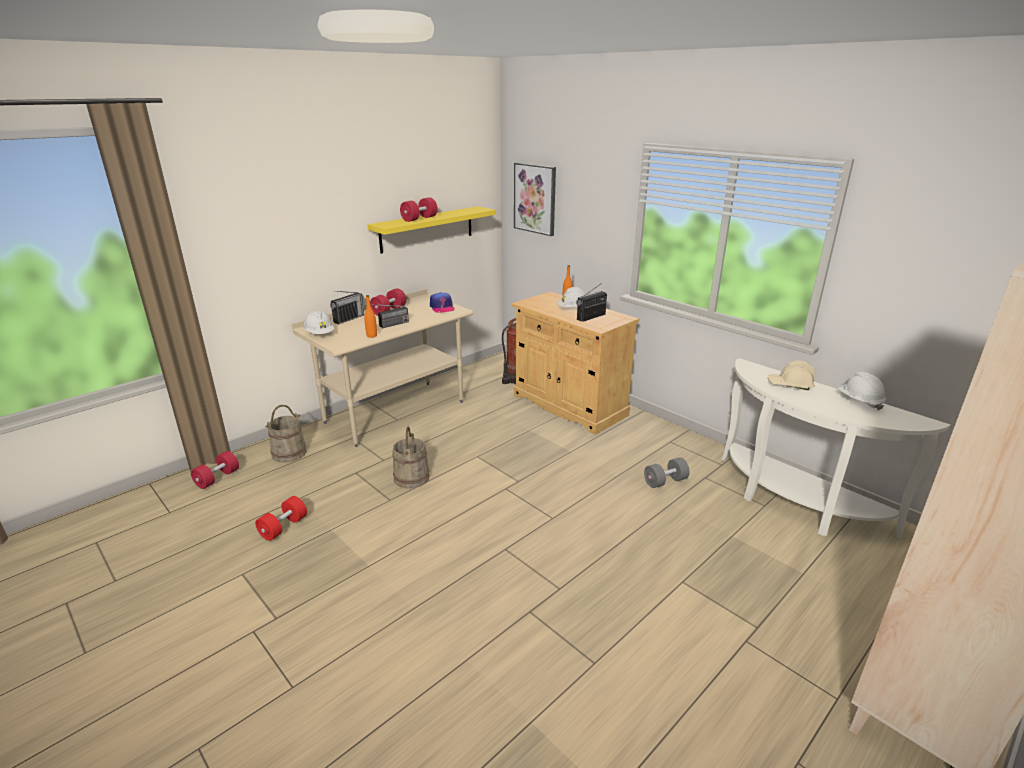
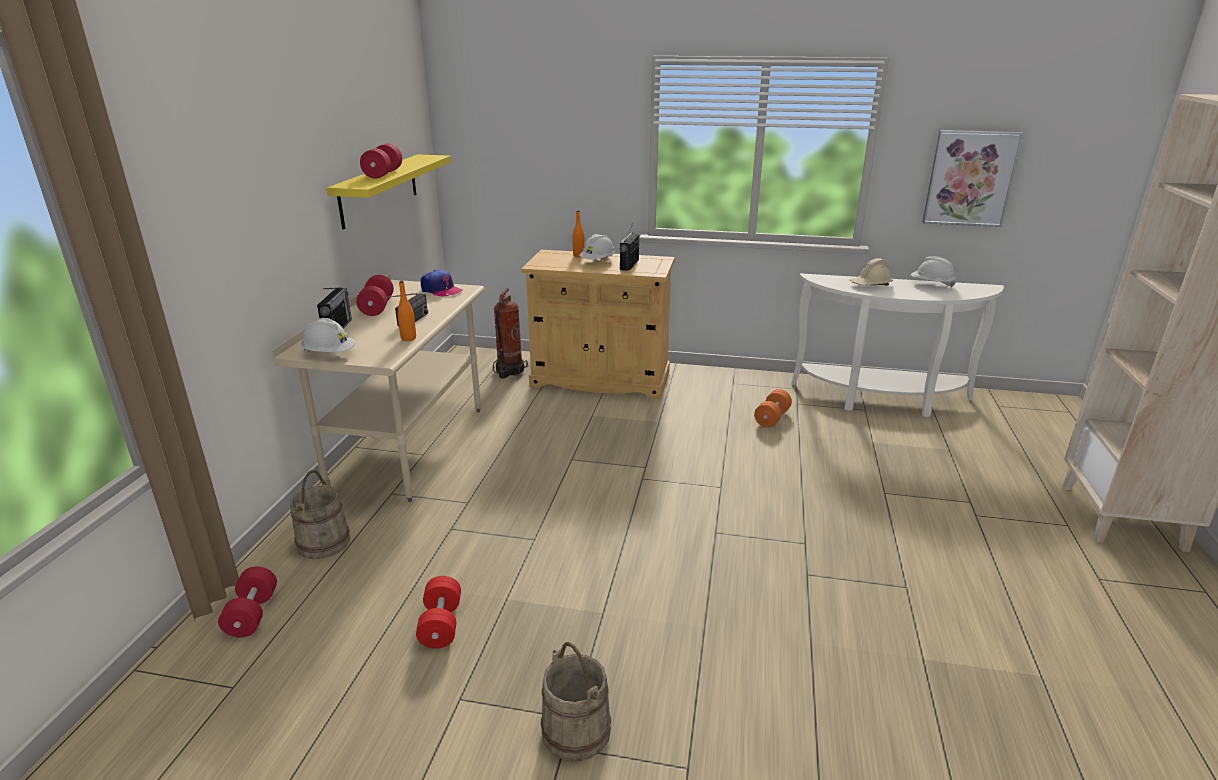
camera: 35 degrees left, 0 degrees up
beige bucket [392,426,430,488] -> beige bucket moved to [541,642,611,761]
picture [514,163,556,236] -> picture moved to [923,130,1023,227]
grey dumbbell [644,457,690,488] -> orange dumbbell [754,389,792,428]

